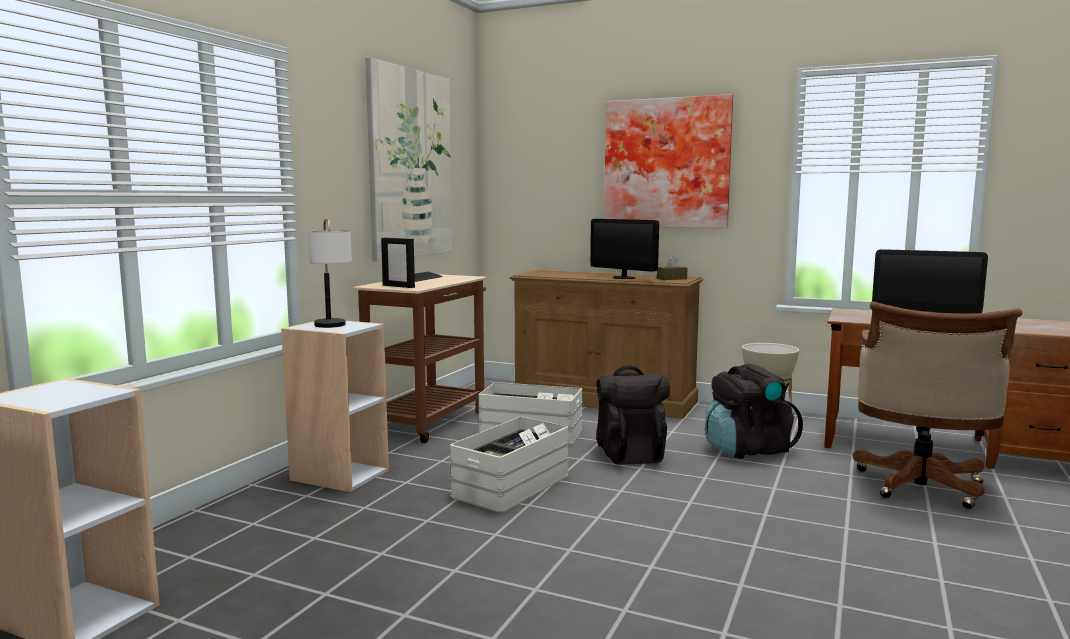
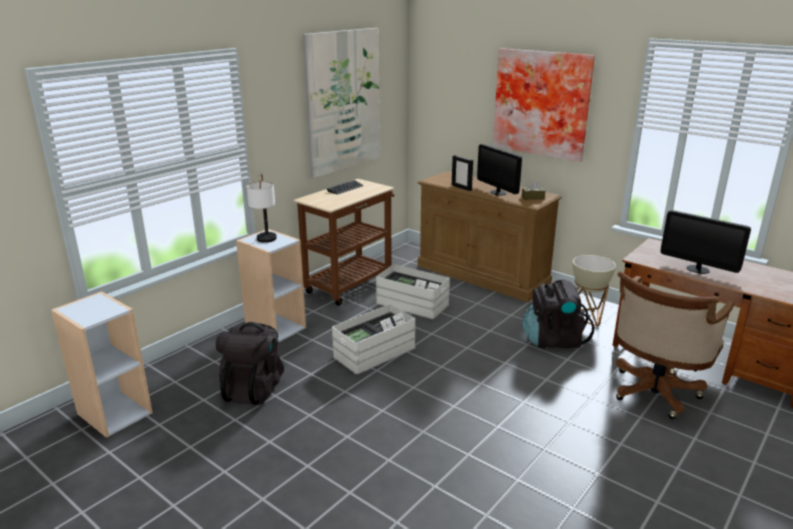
camera: 15 degrees right, 15 degrees up
picture frame [381,238,415,288] -> picture frame moved to [452,155,473,191]
black backpack [596,365,670,465] -> black backpack moved to [216,322,284,405]

